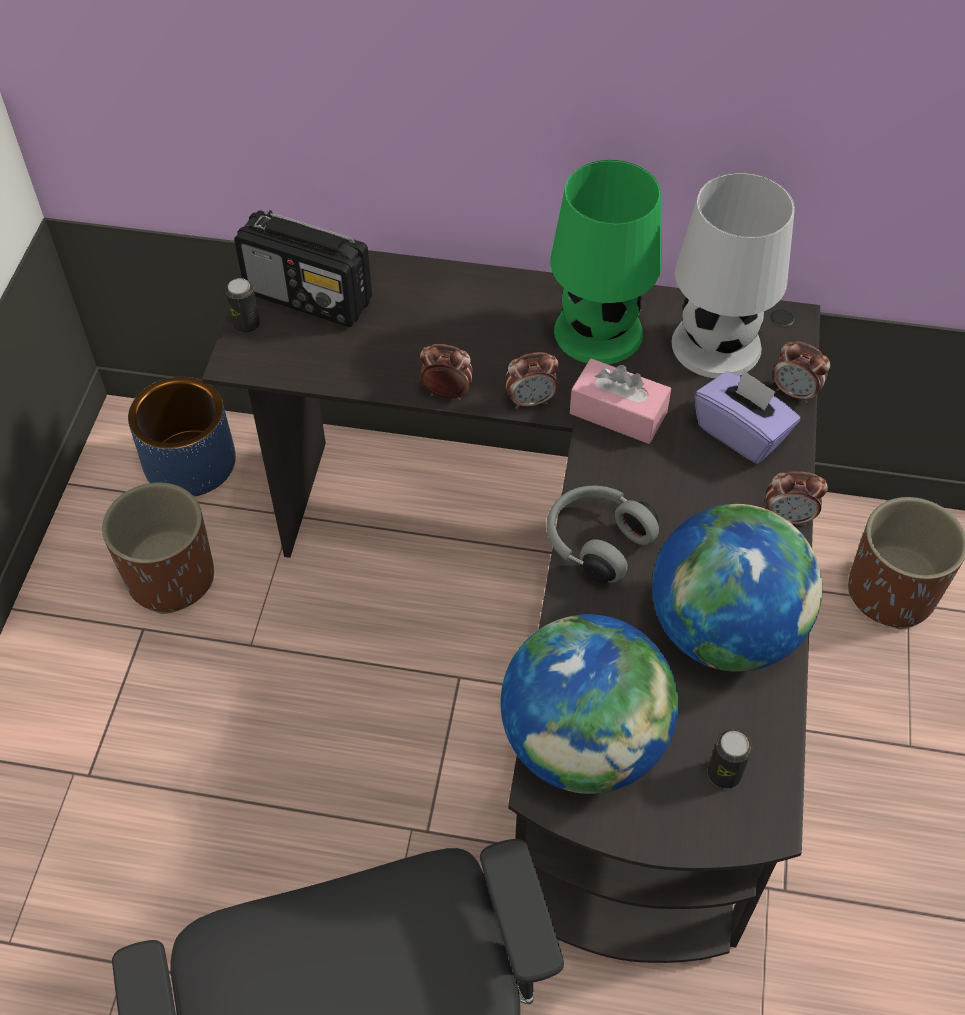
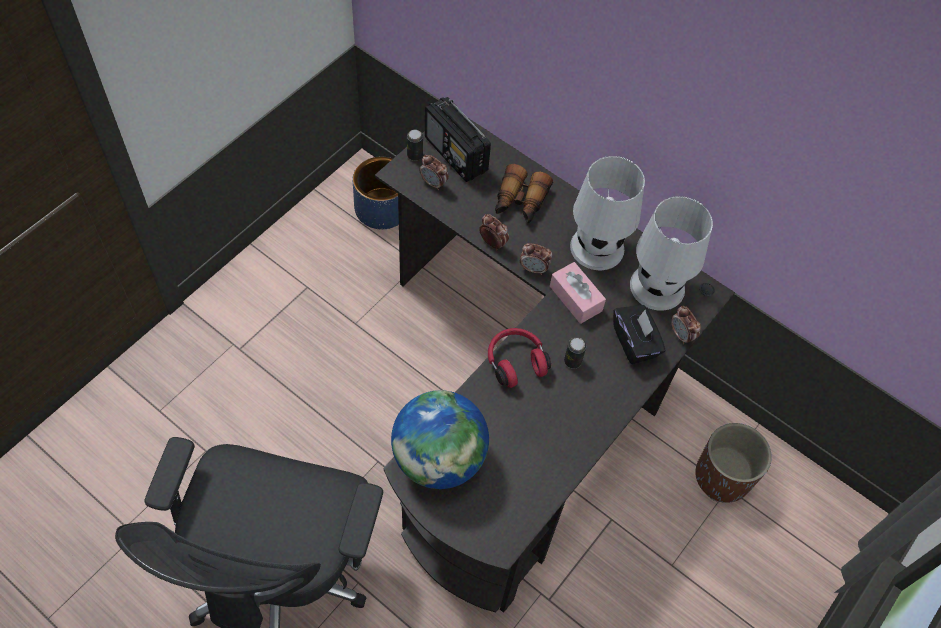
camera: 25 degrees right, 5 degrees up
brown planter [102,482,214,614] -> none
grey headphones [547,486,659,583] -> red headphones [488,328,551,388]
green table lamp [550,160,661,364] -> white table lamp [570,156,645,270]
globe [652,504,822,672] -> none
purple tissue box [695,370,800,464] -> black tissue box [613,305,666,364]
can [708,730,752,789] -> can moved to [564,338,586,369]
alarm clock [766,471,828,526] -> alarm clock moved to [419,155,449,190]
none -> binoculars [495,164,553,223]

